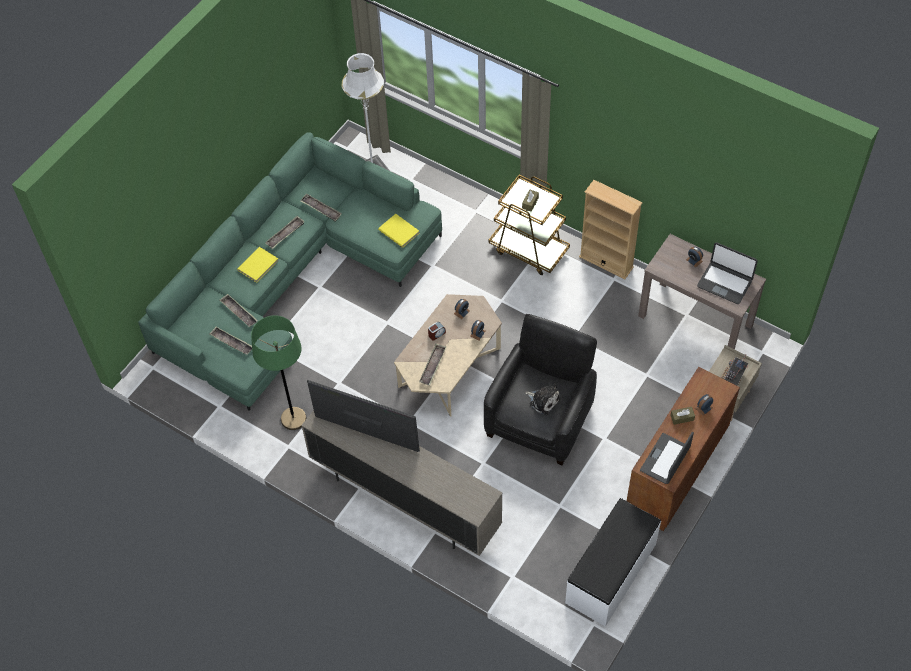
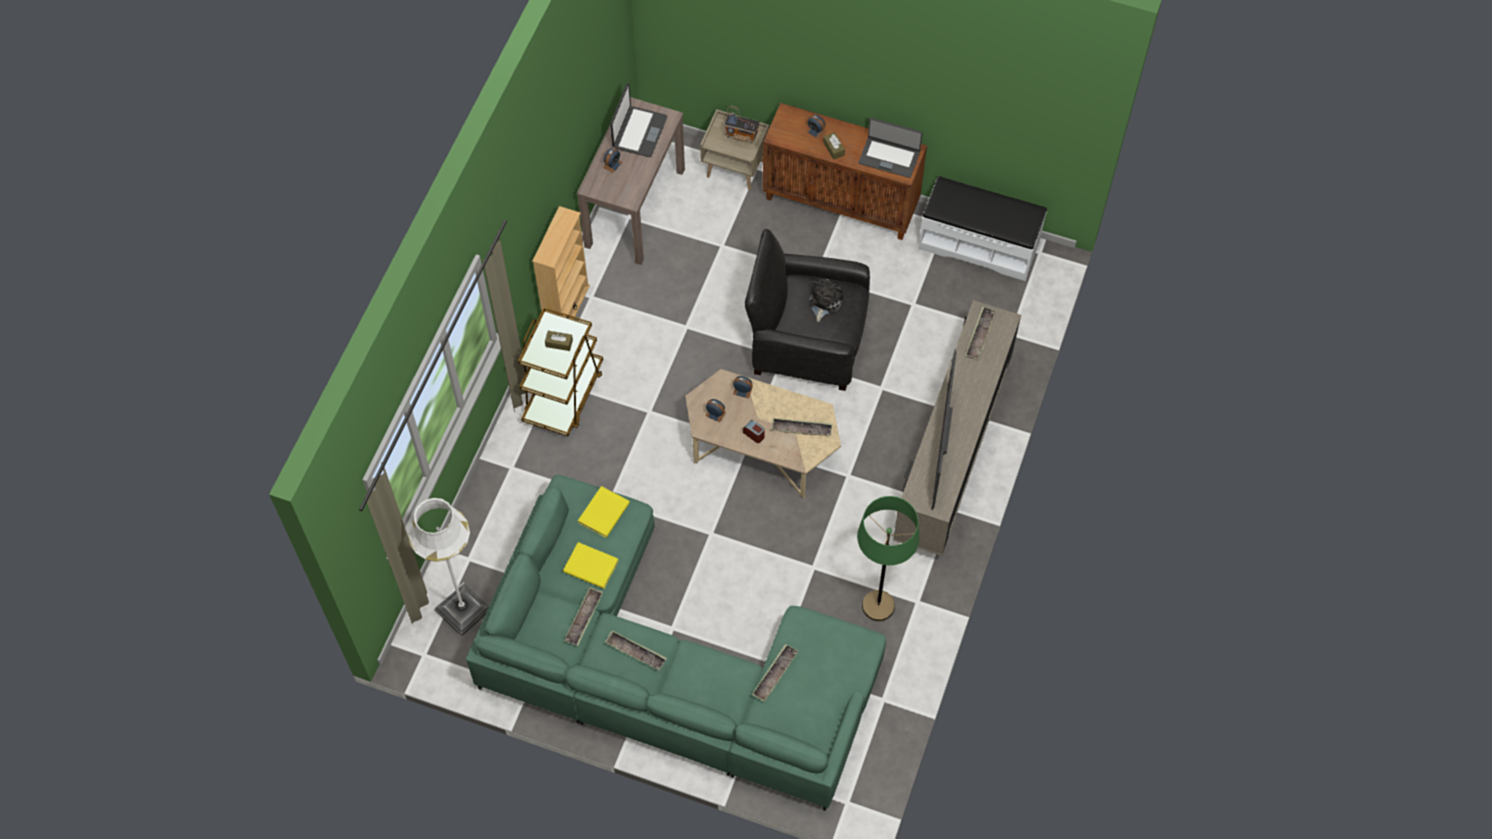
camera: 105 degrees left, 5 degrees up
tray [209,327,252,355] -> tray moved to [965,307,996,360]
yellow book [237,247,279,283] -> yellow book moved to [563,542,618,589]

